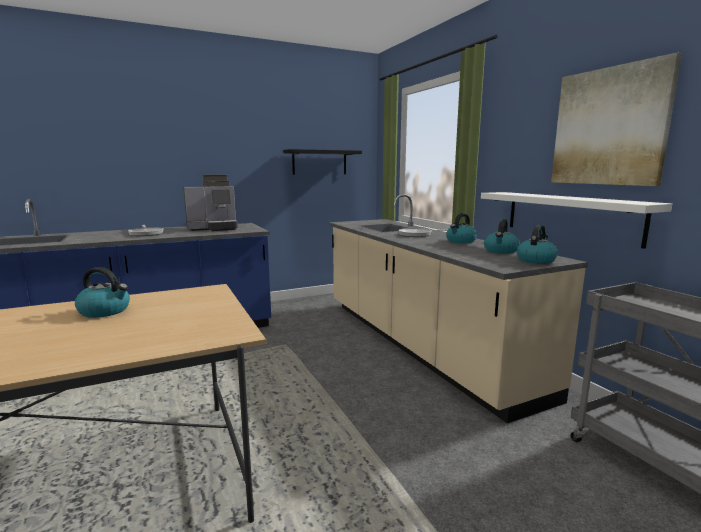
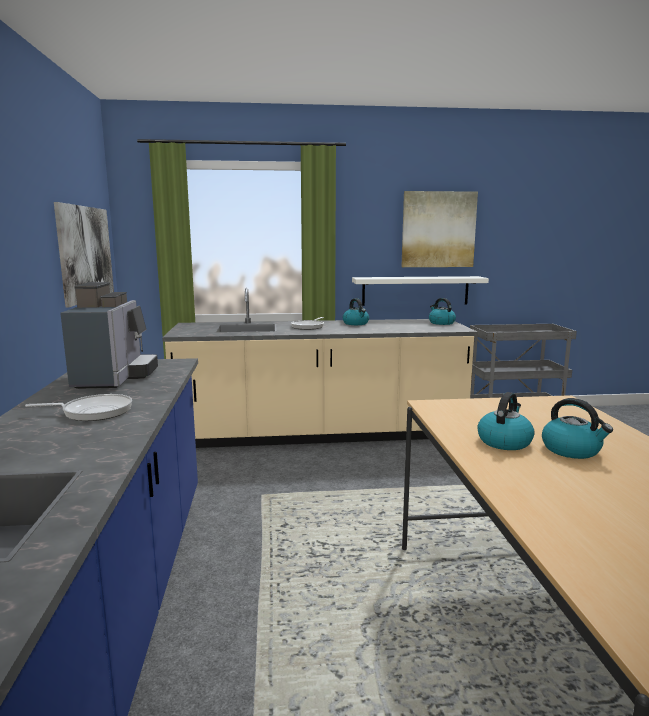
camera: 70 degrees left, 0 degrees up
black shelf [283,149,362,175] -> picture [54,202,114,308]
kettle [484,219,520,254] -> kettle moved to [542,398,613,459]

